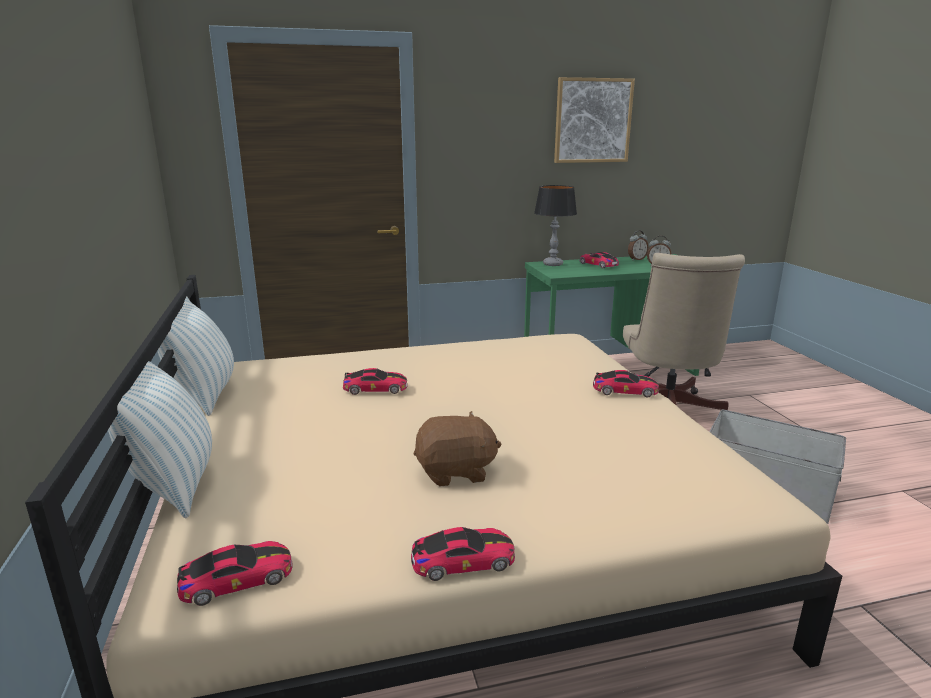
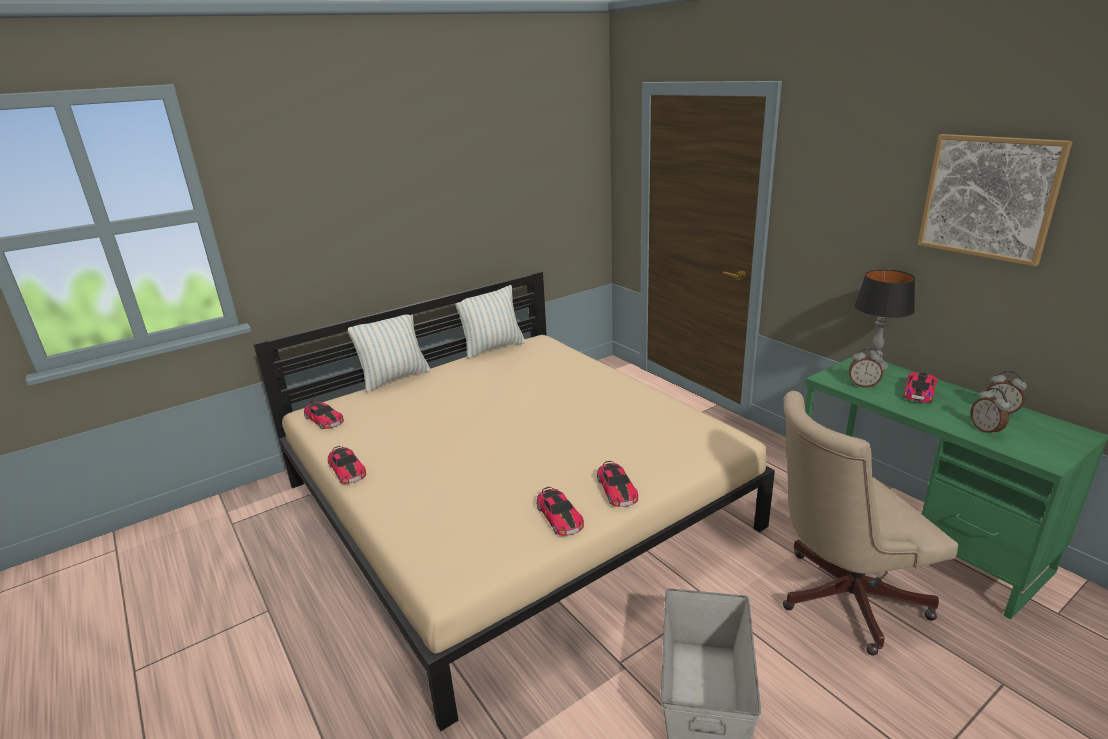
camera: 70 degrees right, 5 degrees up
toy car [343,368,408,395] -> toy car moved to [537,487,584,536]
brown plush toy [414,411,502,487] -> none
none -> alarm clock [849,348,883,387]

